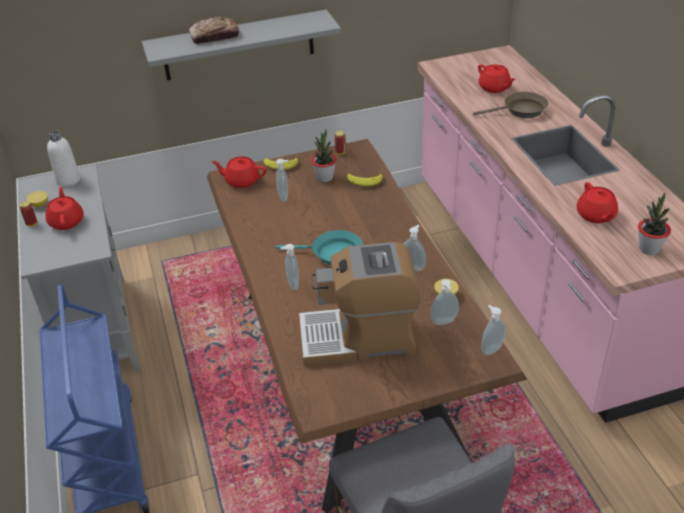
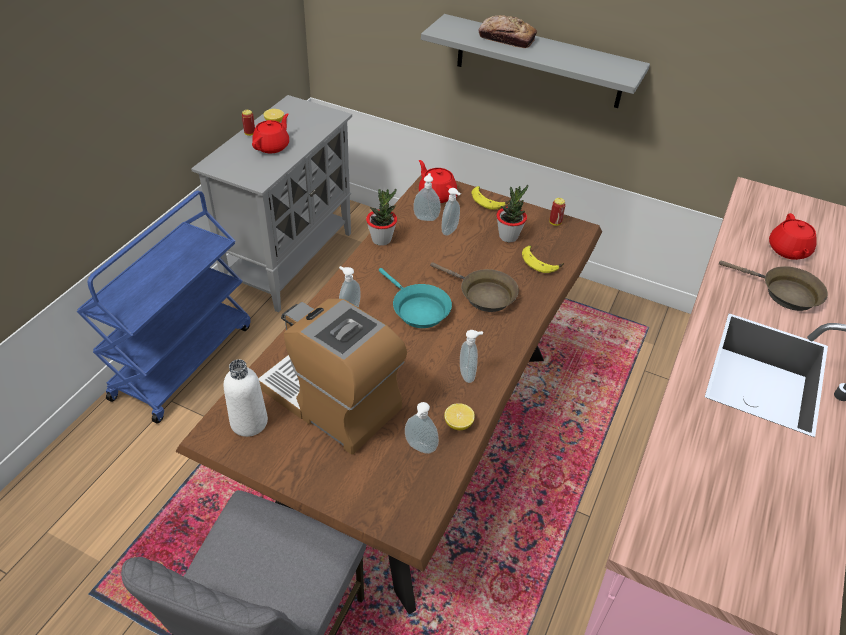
camera: 40 degrees right, 5 degrees up
white bottle [47,130,80,187] -> white bottle moved to [224,359,268,437]
soap dispenser [481,305,505,355] -> soap dispenser moved to [413,173,441,221]
red teapot [577,182,618,223] -> none
potted plant [638,193,671,255] -> potted plant moved to [366,189,397,246]
none -> brown frying pan [430,262,519,312]

